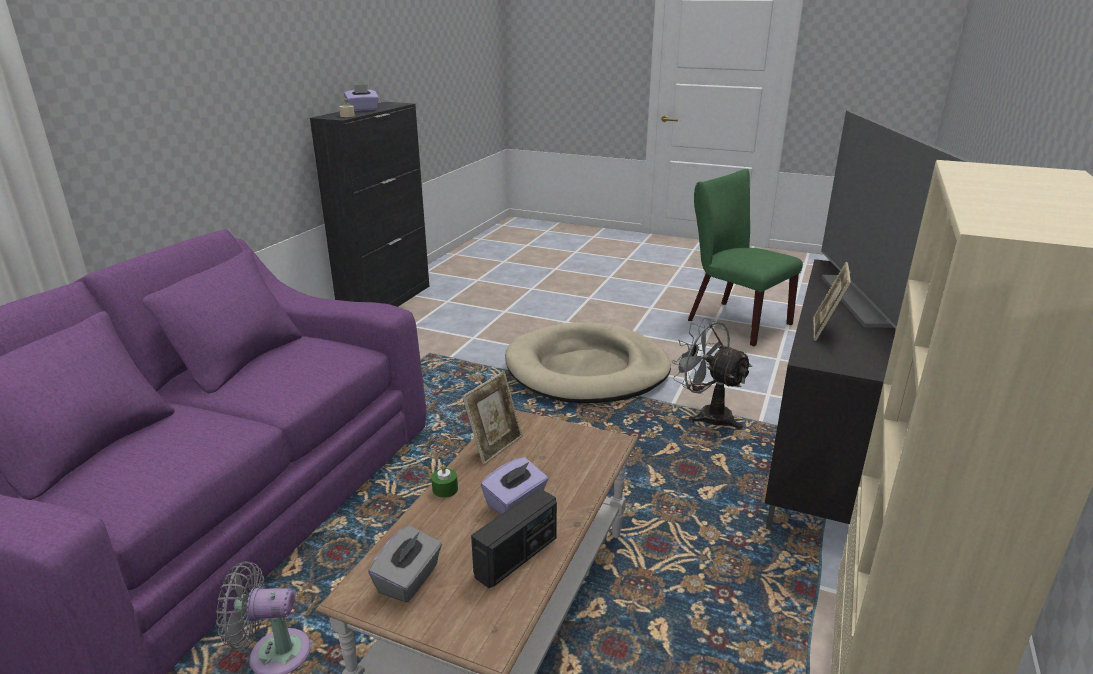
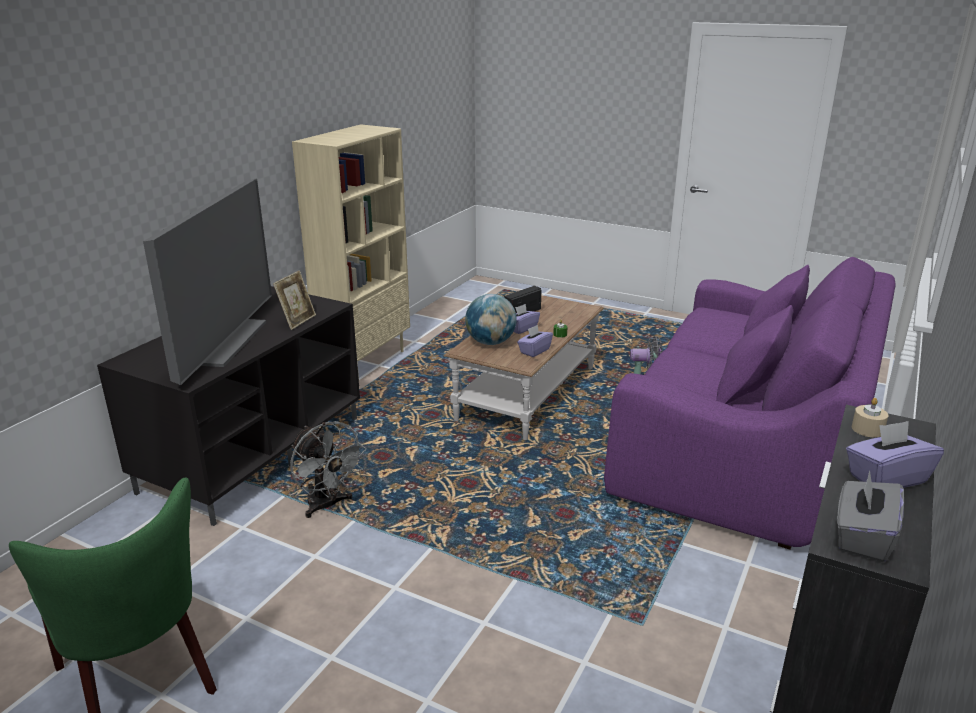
camera: 175 degrees left, 0 degrees up
grey tissue box [368,525,442,603] -> grey tissue box moved to [837,471,904,562]
picture frame [462,371,523,465] -> purple tissue box [517,325,553,357]
beige dog bed [505,322,671,403] -> none
none -> globe [465,294,517,345]

